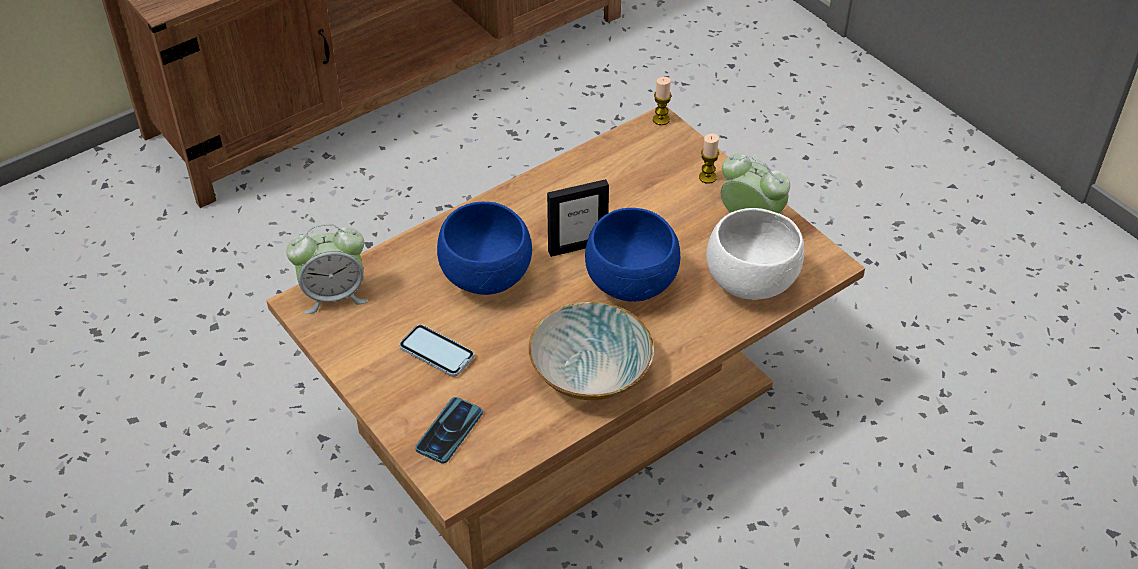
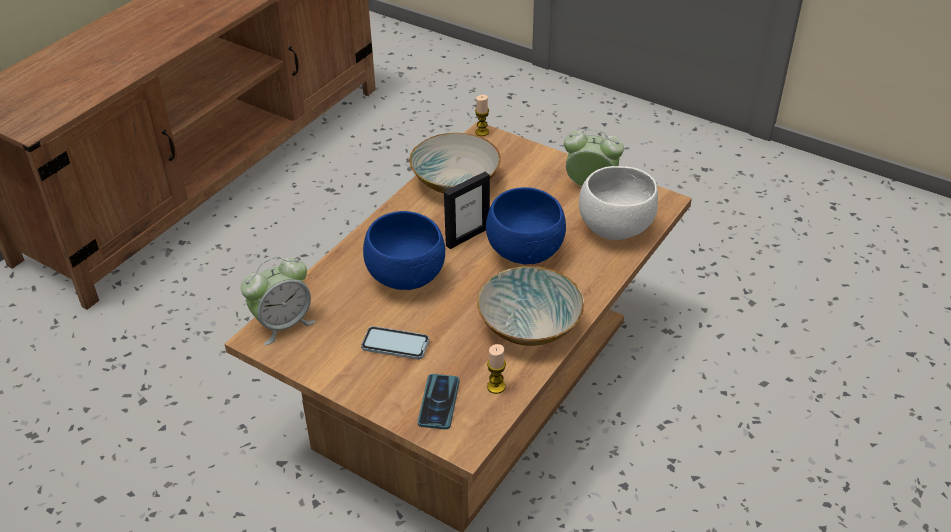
camera: 20 degrees left, 5 degrees down
candle [699,134,719,184] -> candle moved to [487,344,506,394]
none -> bowl [409,133,501,193]

